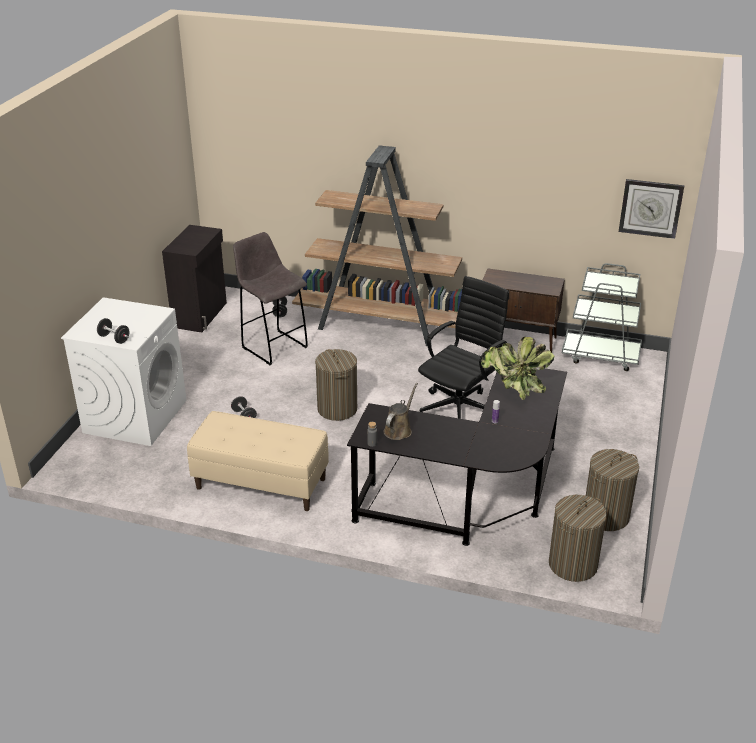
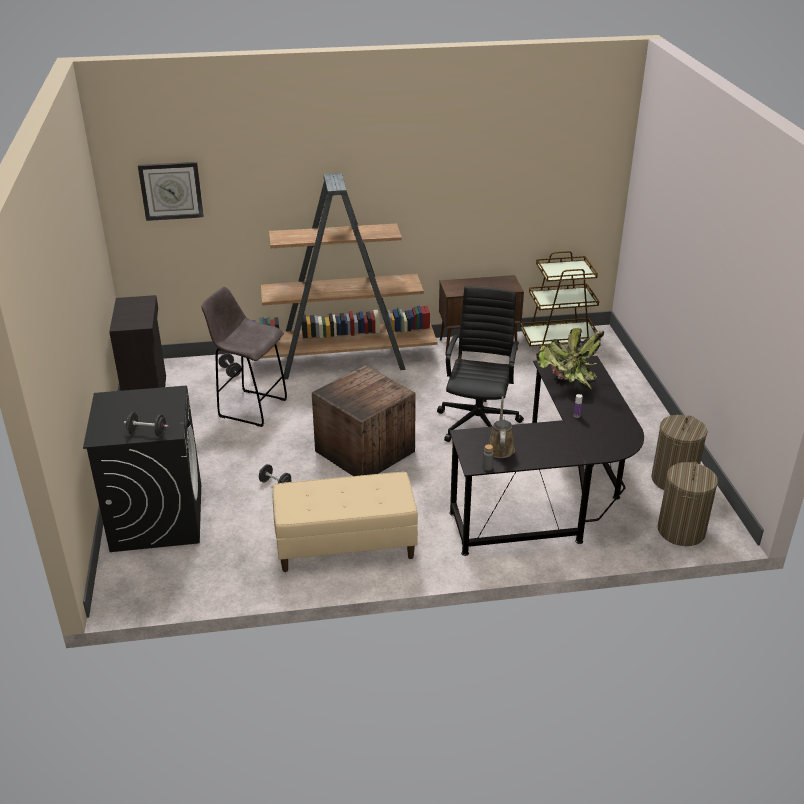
camera: 25 degrees left, 0 degrees up
white washing machine [61,297,187,446] -> black washing machine [83,386,201,552]
laundry basket [315,349,357,421] -> crate [312,365,416,476]
grey cart [562,263,642,371] -> brown cart [520,251,601,348]
wall clock [619,179,684,239] -> wall clock moved to [138,162,204,221]

